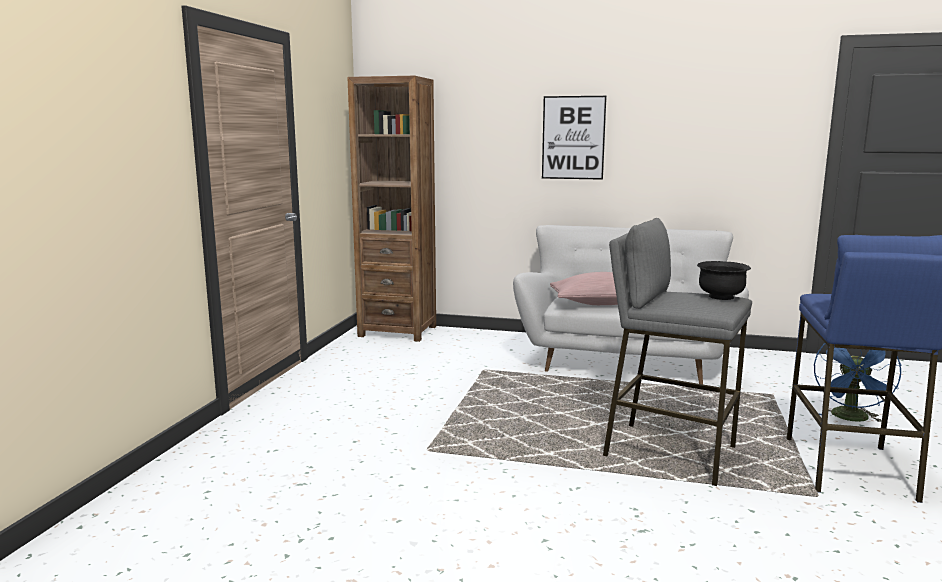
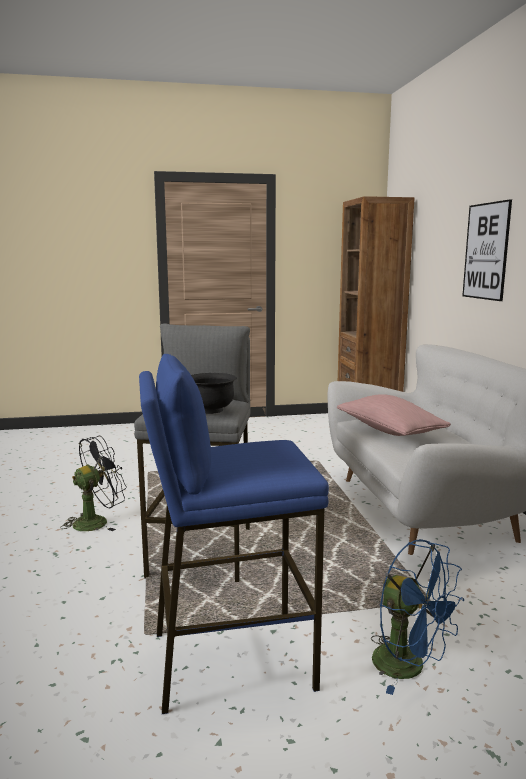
camera: 65 degrees right, 0 degrees up
blue fan [814,343,901,422] -> blue fan turned 135 degrees counterclockwise [371,539,464,695]
none -> black fan [60,435,127,531]

